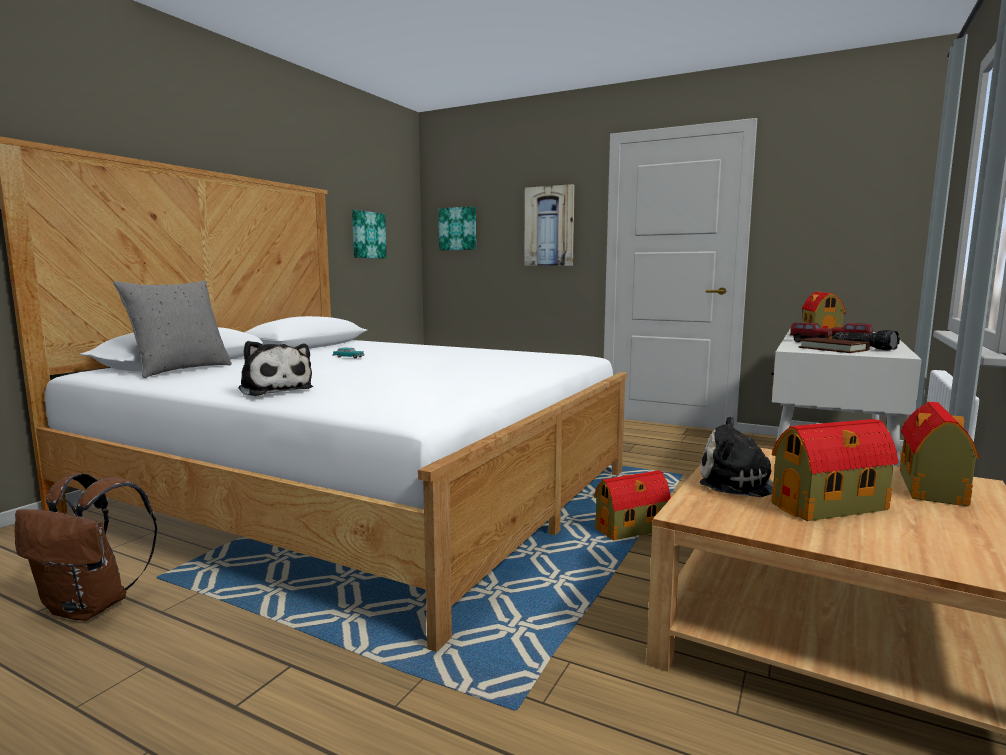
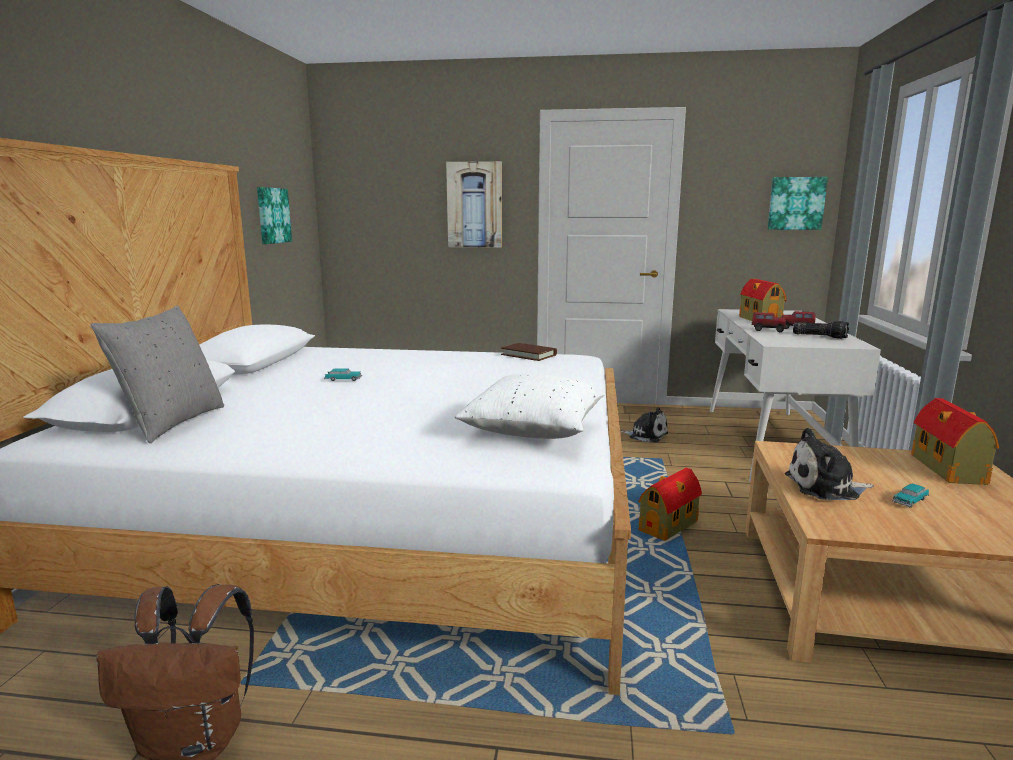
camera: 20 degrees left, 5 degrees up
plush toy [239,341,313,396] -> plush toy moved to [620,407,668,443]
picture [439,206,476,250] -> picture moved to [768,177,828,230]
toy house [771,419,898,521] -> toy car [892,484,929,508]
brown book [798,338,870,353] -> brown book moved to [501,343,557,361]
none -> white pillow [455,373,605,439]

